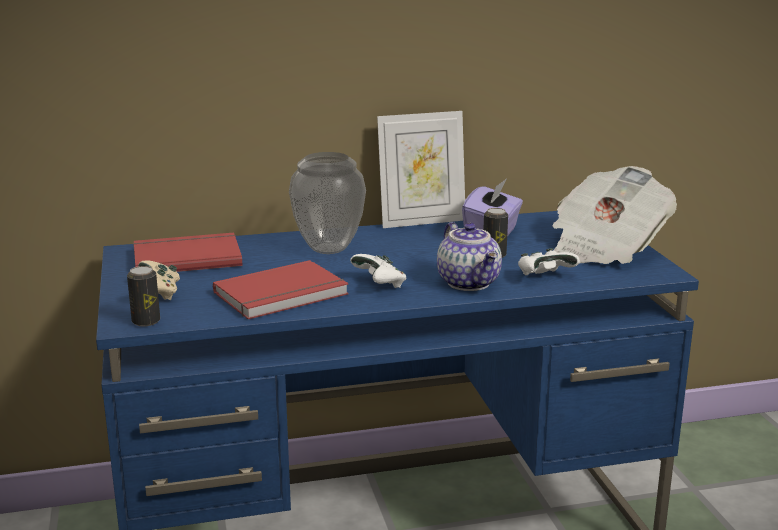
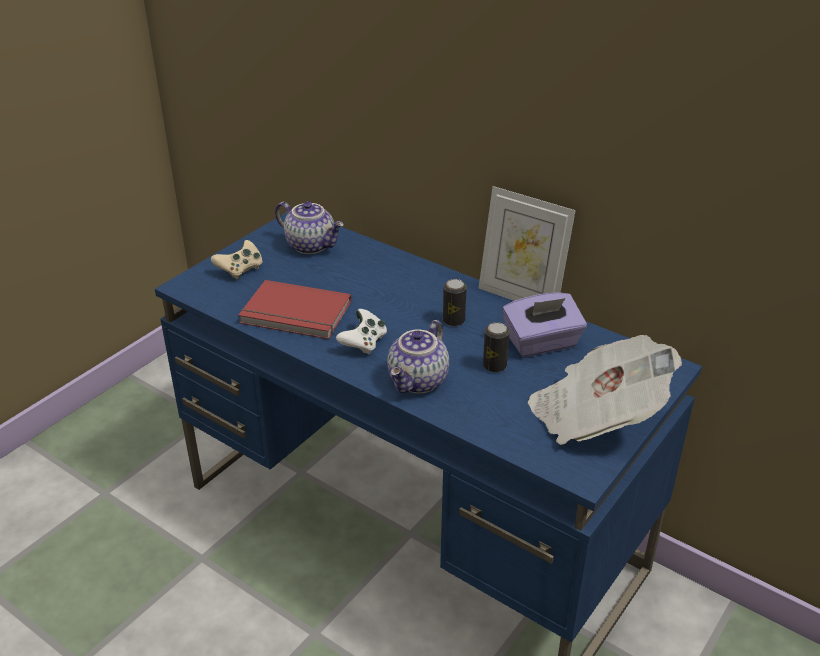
camera: 50 degrees right, 15 degrees up
can [127,266,160,326] -> can moved to [443,279,467,326]
red book [133,233,242,272] -> teapot [275,201,344,254]
vase [289,152,366,254] -> none
white game controller [518,248,580,275] -> none

